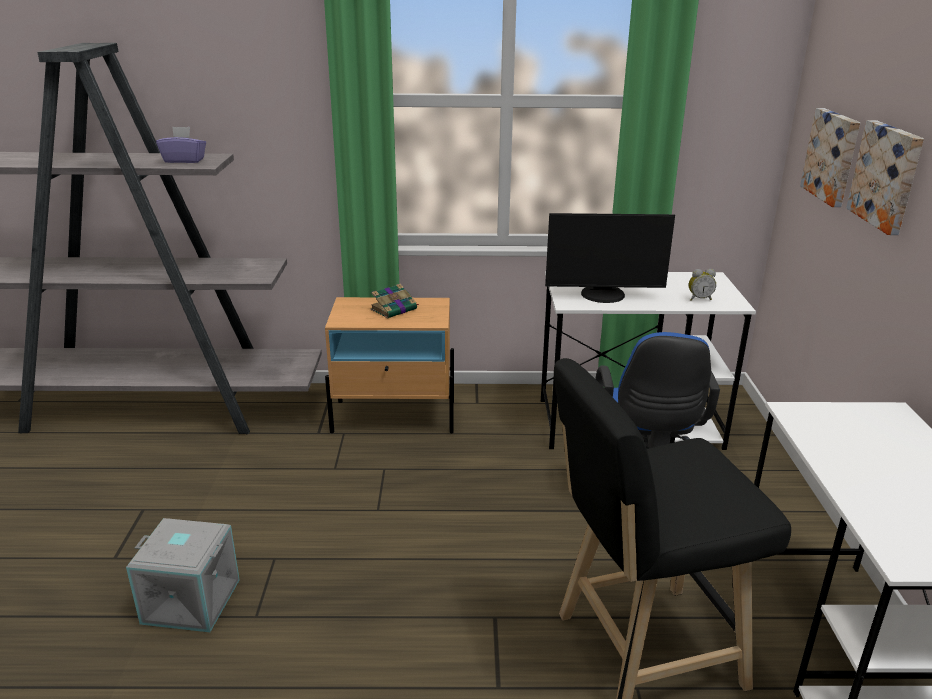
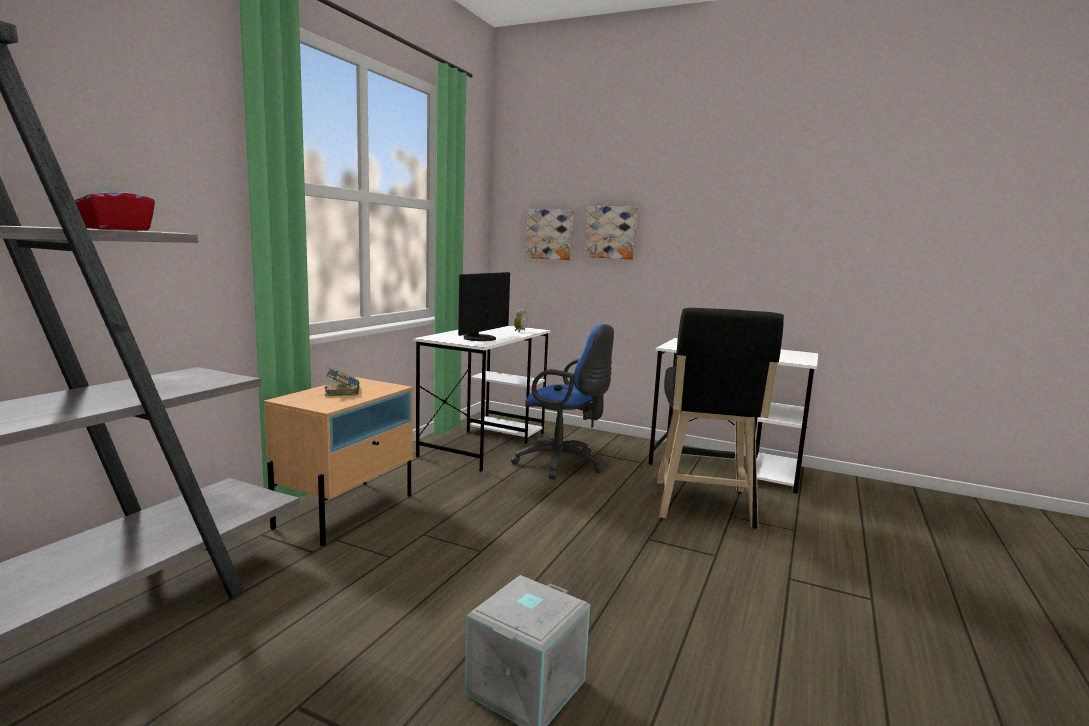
camera: 65 degrees left, 15 degrees down
purple tissue box [156,127,206,163] -> red tissue box [74,180,155,231]

